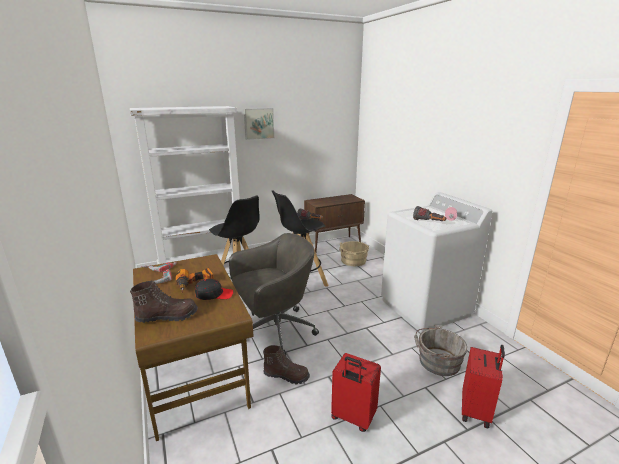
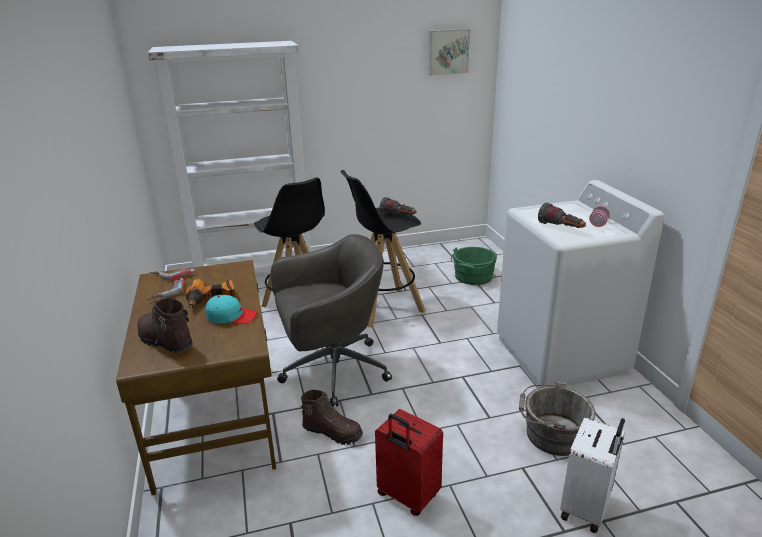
camera: 10 degrees right, 5 degrees up
brown boot [130,280,198,323] -> brown boot turned 135 degrees counterclockwise [138,298,193,353]
black cap [195,279,234,300] -> turquoise cap [205,295,257,324]
picture [244,108,274,140] -> picture moved to [428,29,470,76]
brown cabinet [304,194,365,252] -> none
beige bucket [339,241,369,266] -> green bucket [451,247,497,285]
red suitcase [462,345,505,429] -> white suitcase [560,417,625,533]

